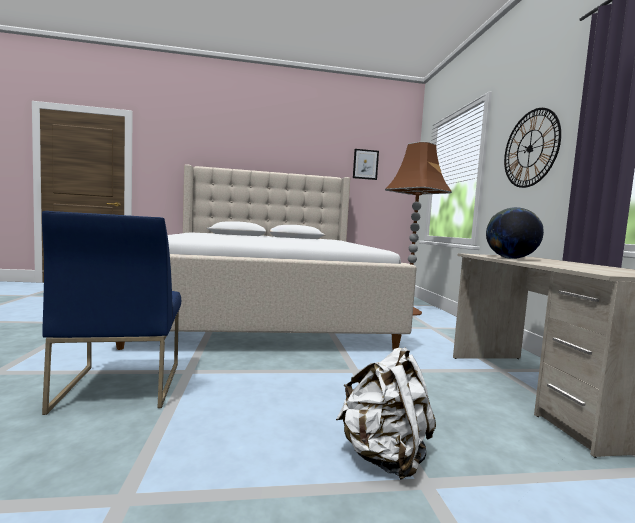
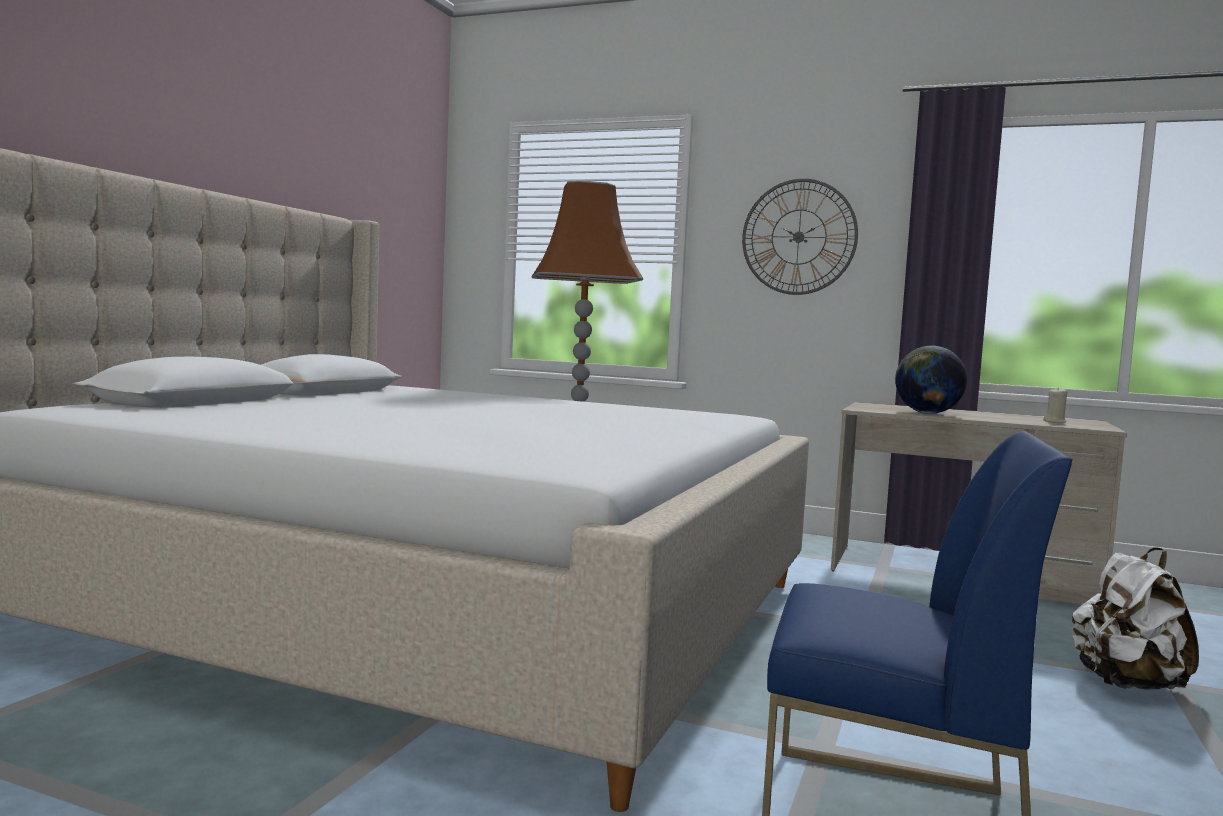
camera: 60 degrees left, 0 degrees up
picture [353,149,379,180] -> none
none -> beige candle [1043,387,1067,423]

